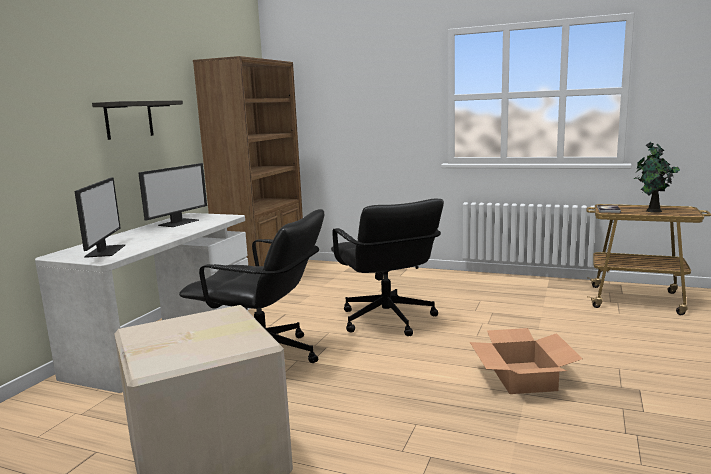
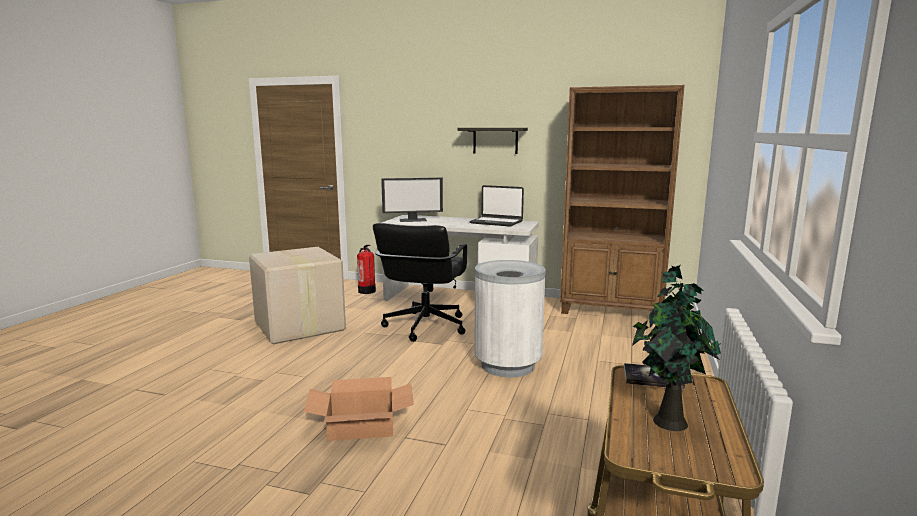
camera: 85 degrees right, 0 degrees up
monitor [138,163,207,227] -> laptop [469,185,524,227]
black office chair [331,199,444,336] -> white trash can [474,260,546,377]
none -> fire extinguisher [357,245,376,294]

